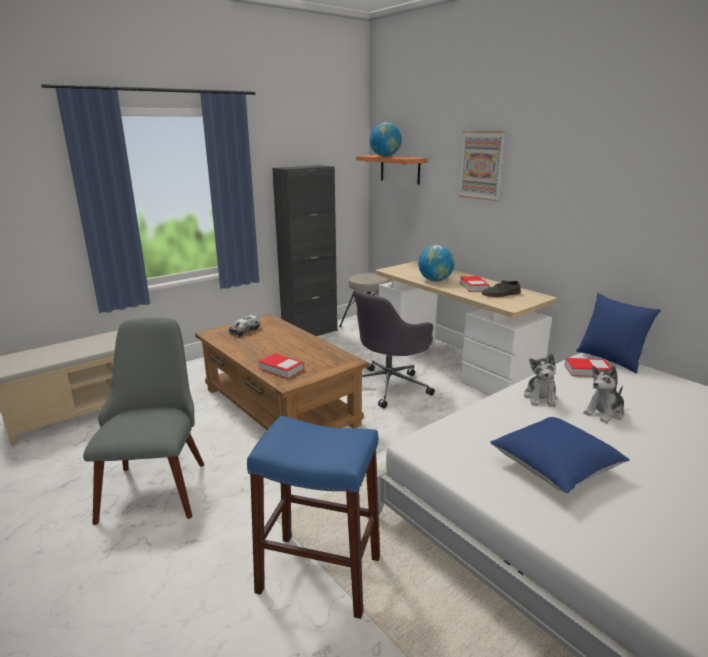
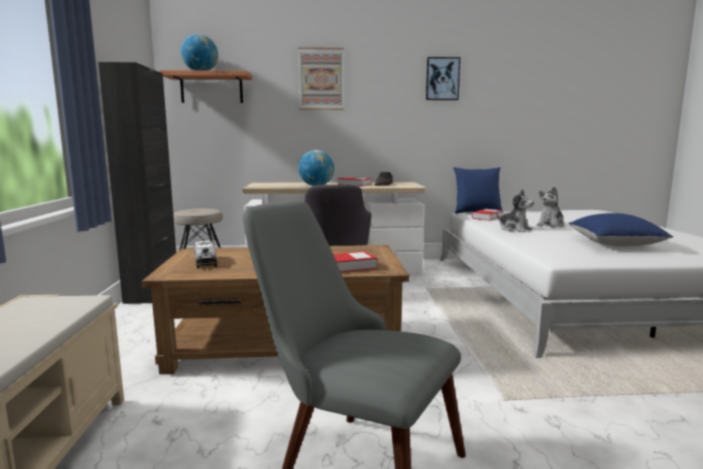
camera: 55 degrees left, 10 degrees down
blue stool [247,416,380,619] -> none
plush toy [583,366,624,423] -> plush toy turned 45 degrees clockwise [537,187,564,228]
none -> picture [426,57,460,100]

